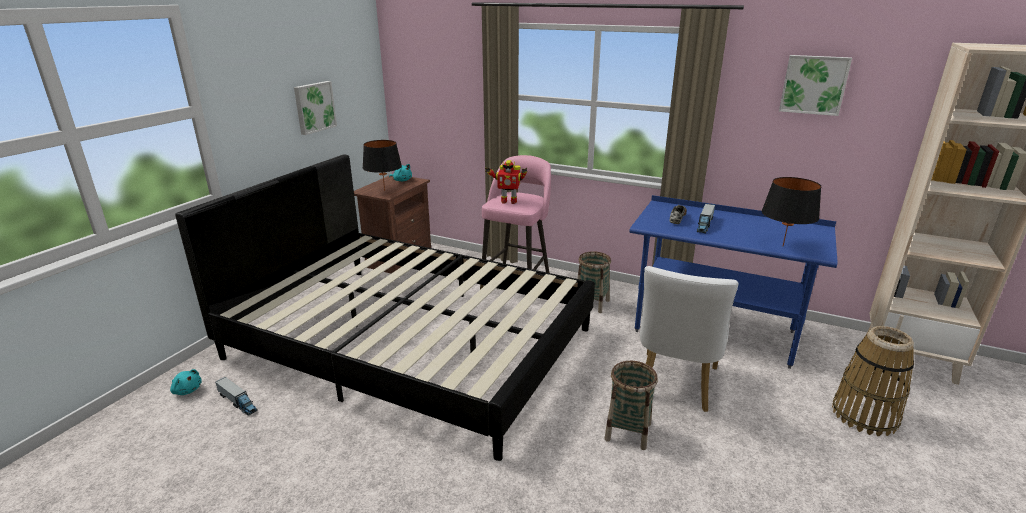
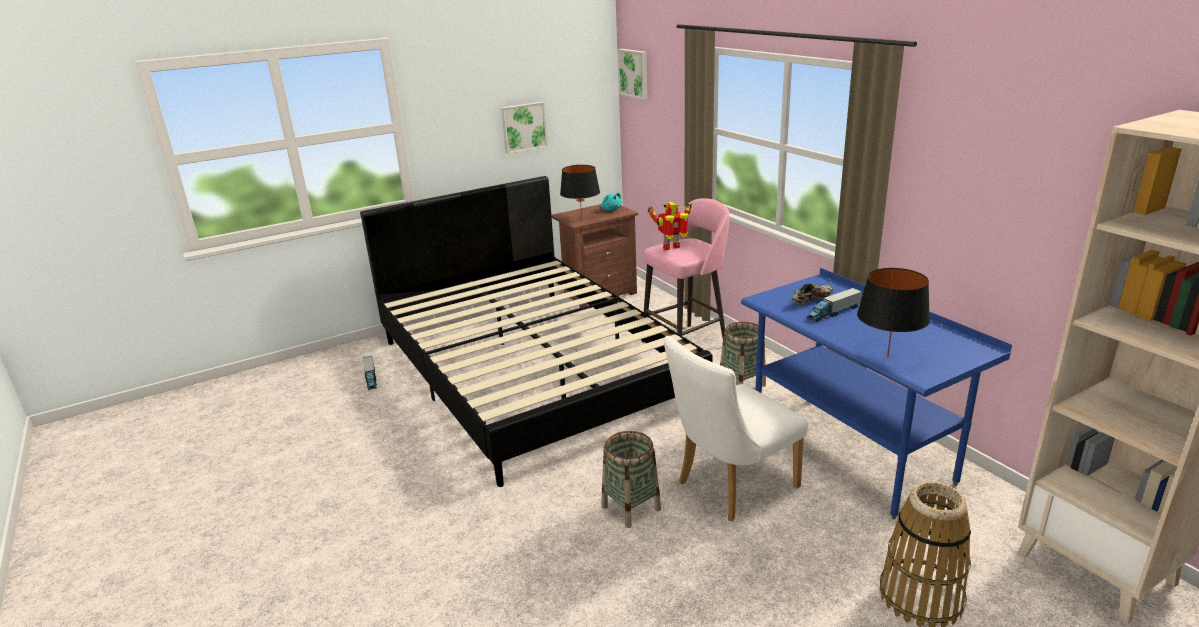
camera: 35 degrees right, 0 degrees up
turquoise plush toy [170,369,202,395] -> none
toy robot [485,160,527,204] -> toy robot turned 120 degrees clockwise [648,202,692,250]
picture [779,55,852,116] -> picture moved to [618,49,647,99]

